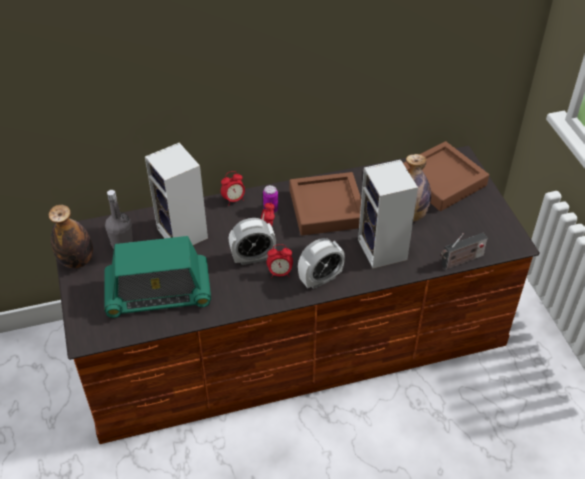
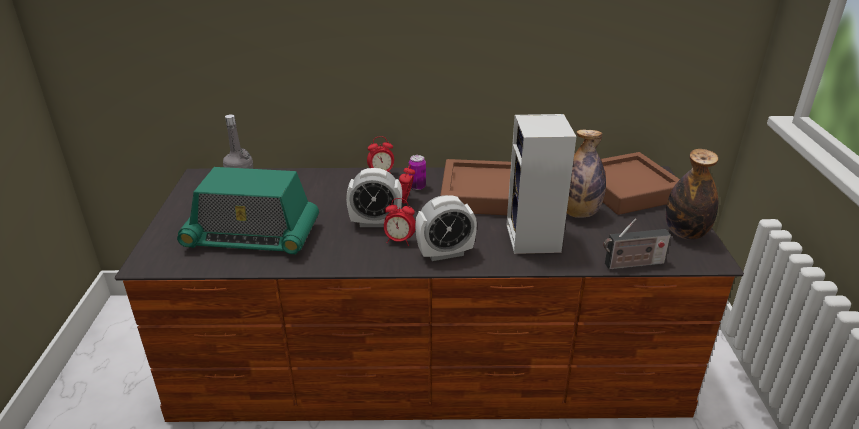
camera: 15 degrees right, 15 degrees down
bottle [49,205,93,268] -> bottle moved to [666,149,718,240]
speaker [145,142,208,245] -> none

